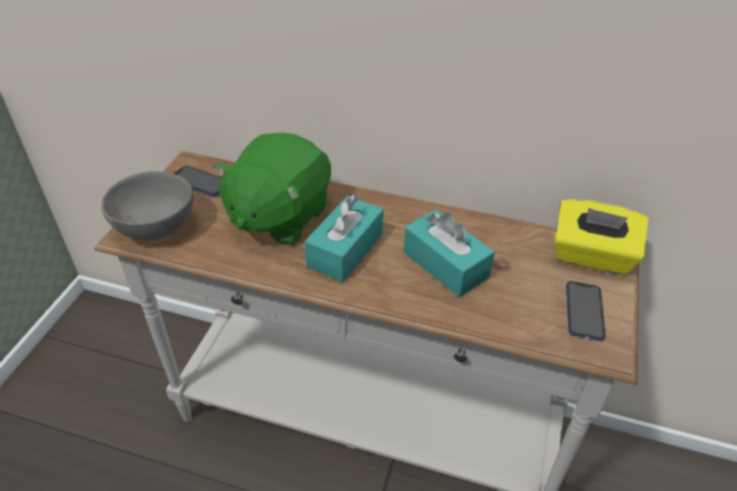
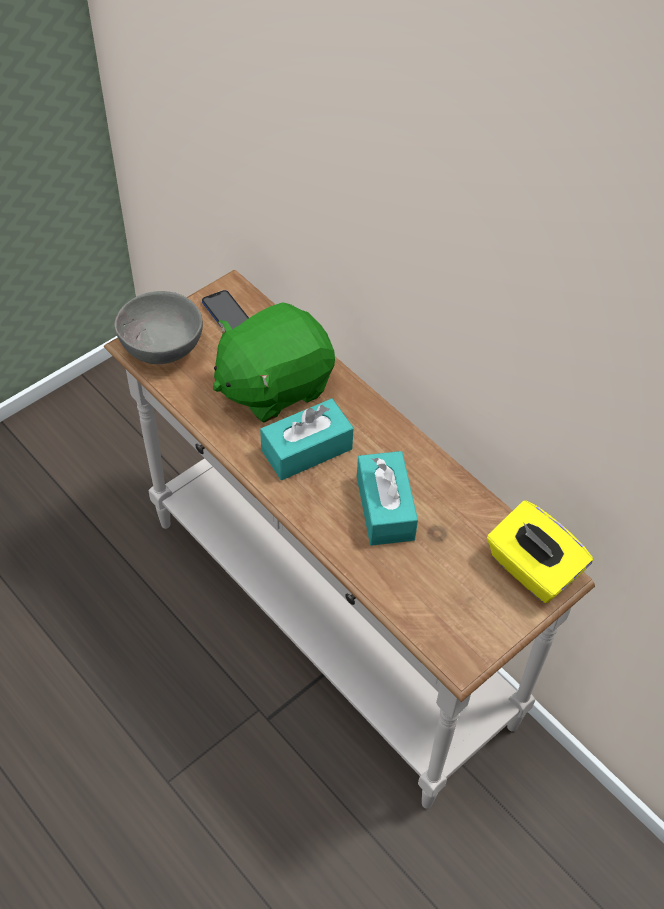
camera: 30 degrees right, 10 degrees up
phone [566,281,606,341] -> none

